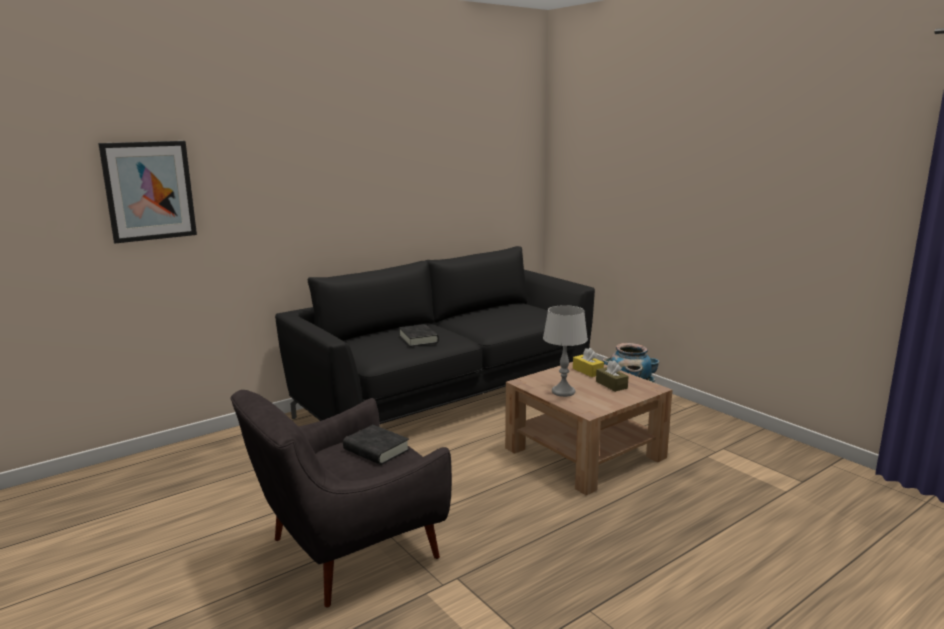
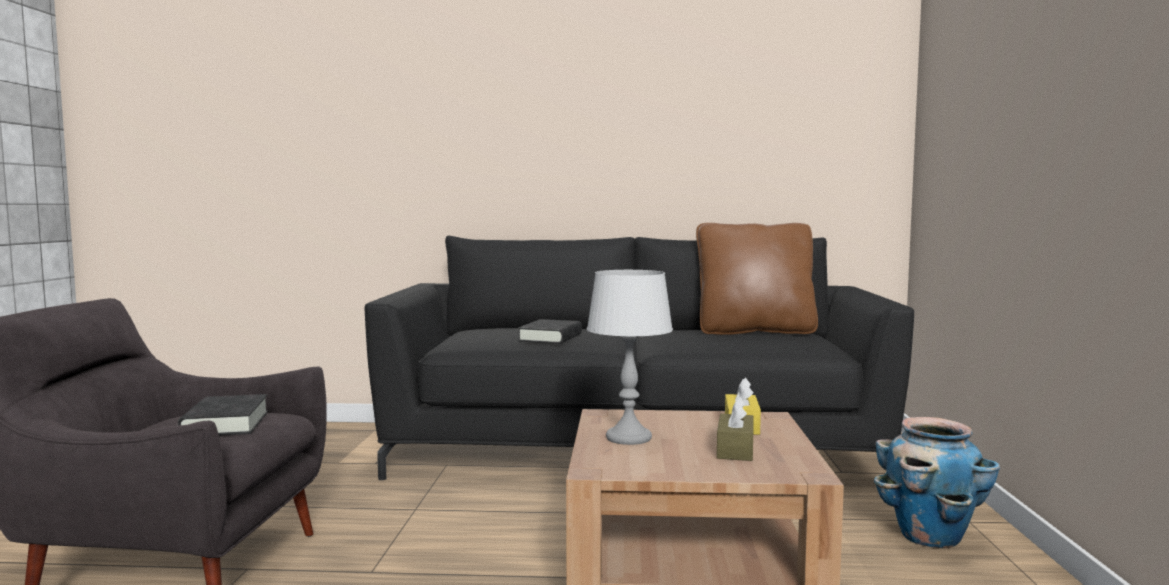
camera: 40 degrees right, 10 degrees down
picture [98,141,197,243] -> none
none -> brown pillow [696,223,818,335]

